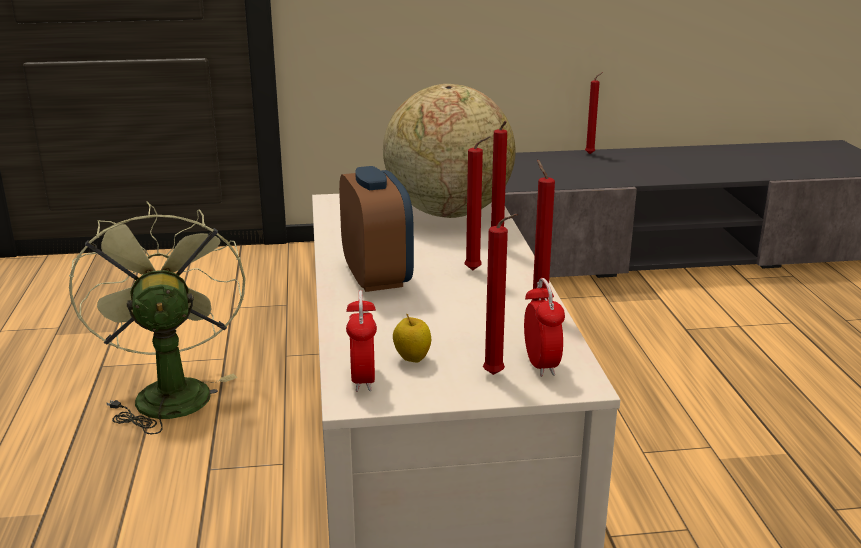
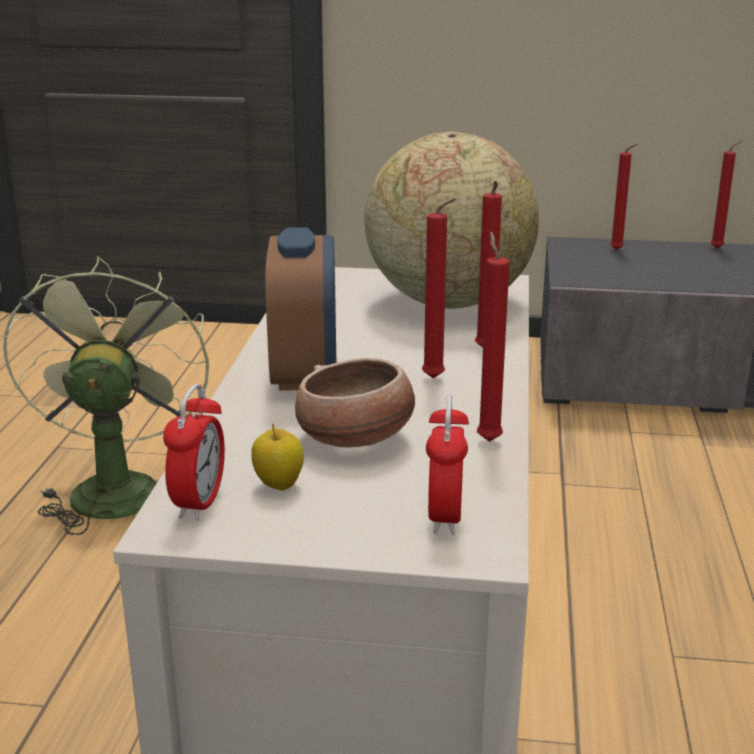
camera: 15 degrees right, 0 degrees up
red candle [483,214,518,375] -> red candle moved to [610,144,638,250]
none -> bowl [295,358,415,448]

